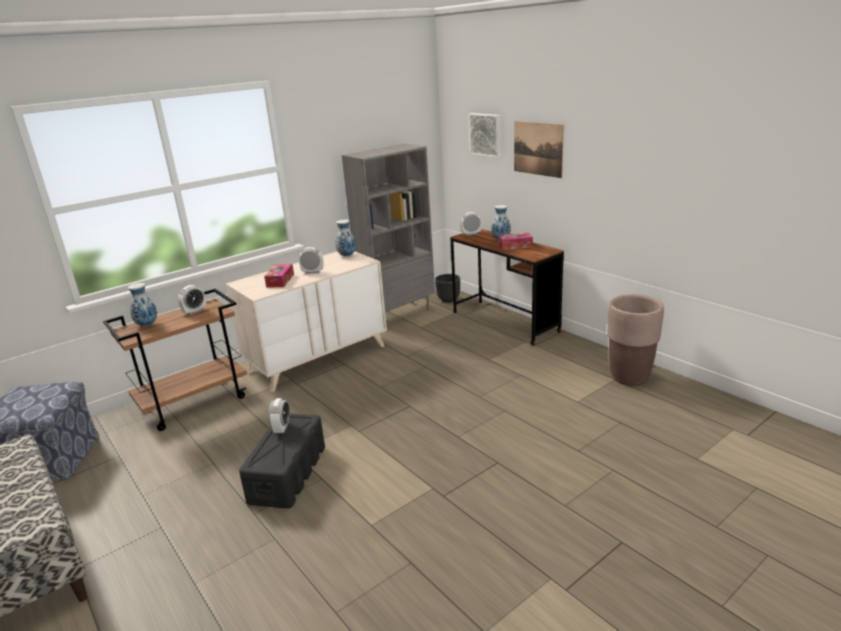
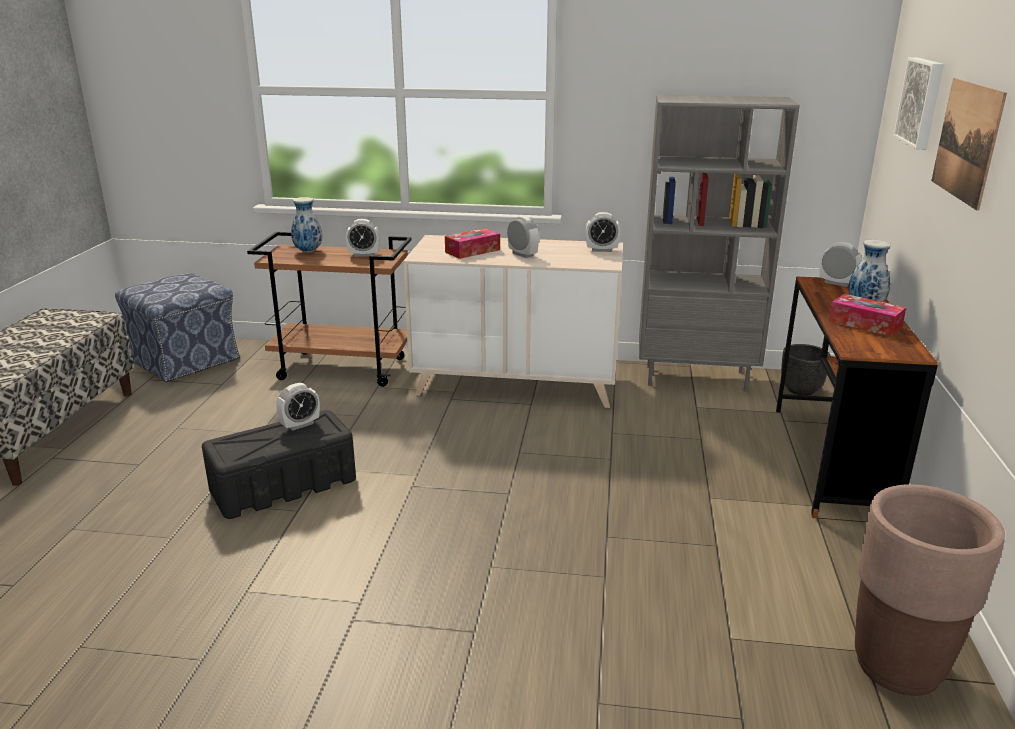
camera: 45 degrees right, 0 degrees up
vase [335,220,356,256] -> alarm clock [586,212,620,252]

